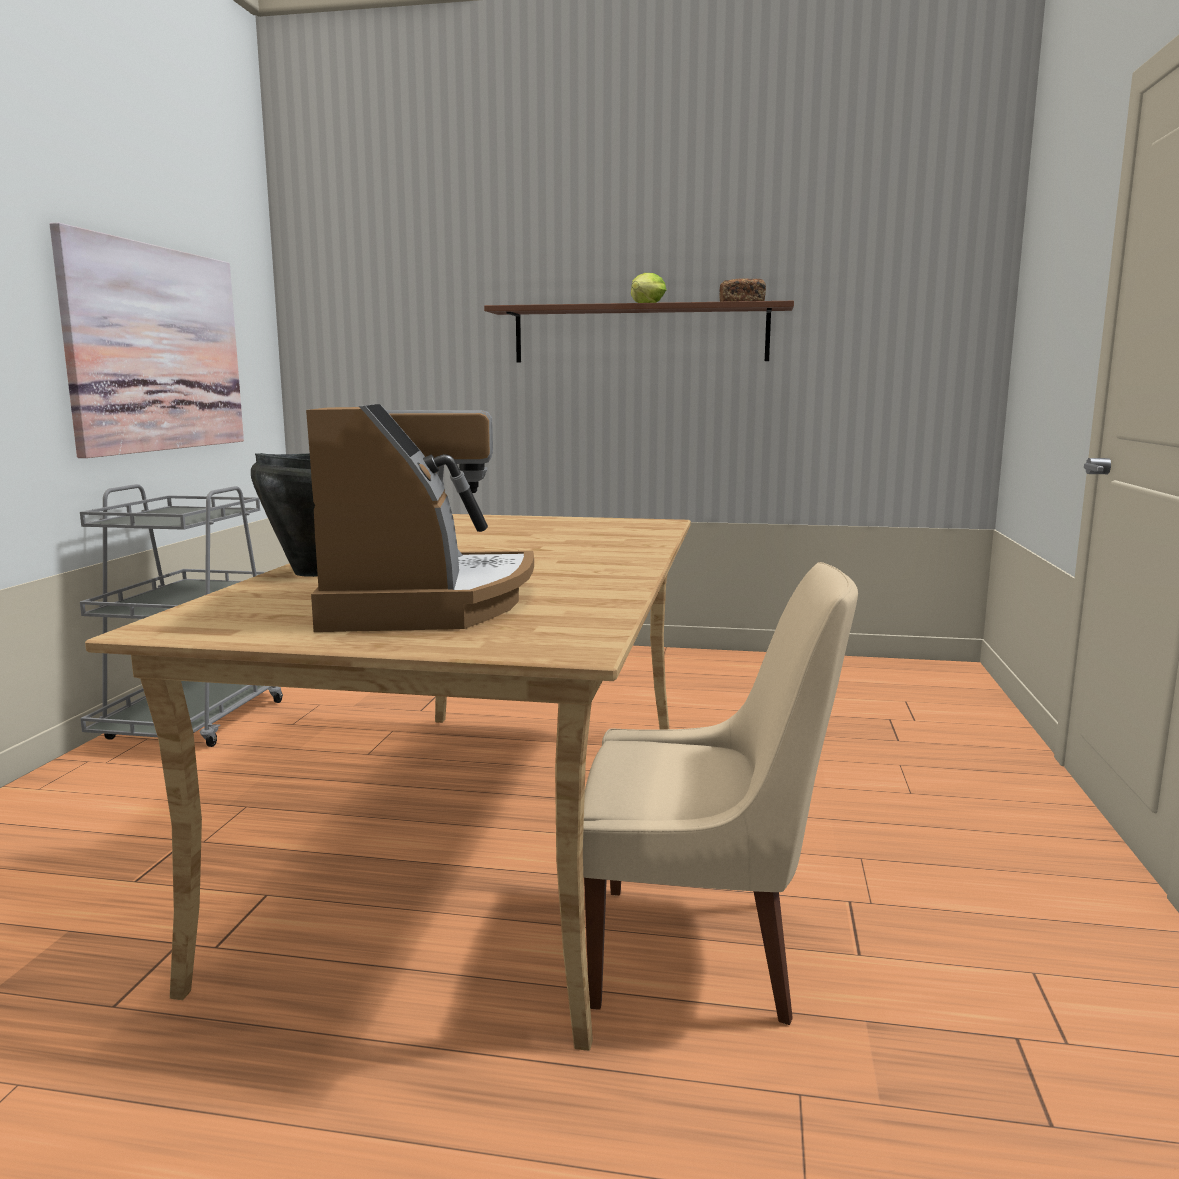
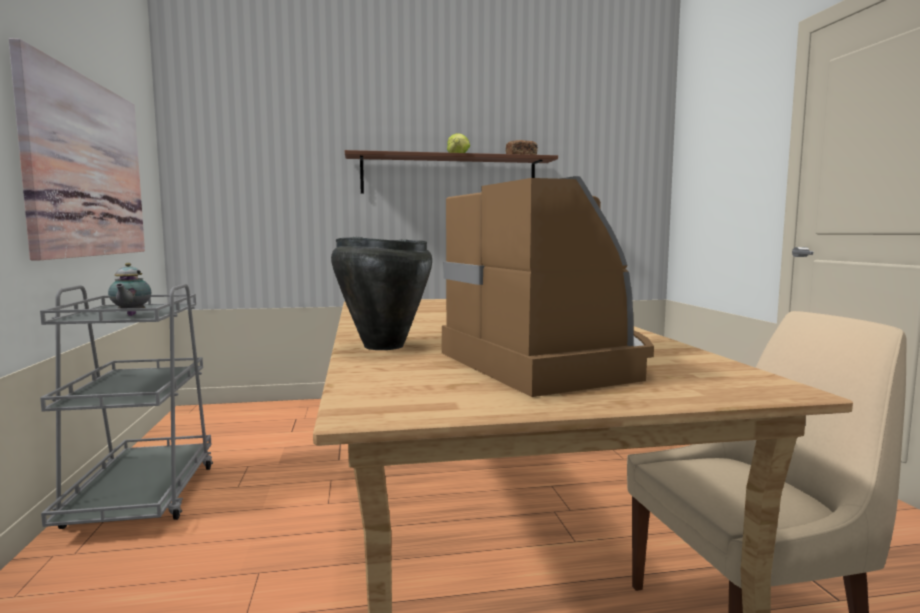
camera: 20 degrees left, 5 degrees down
none -> teapot [108,263,151,316]

